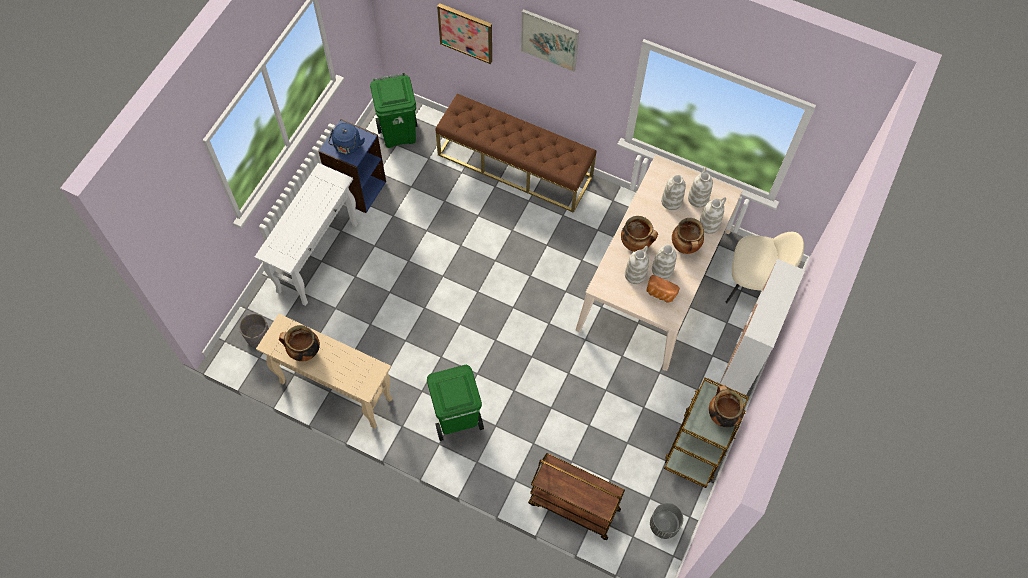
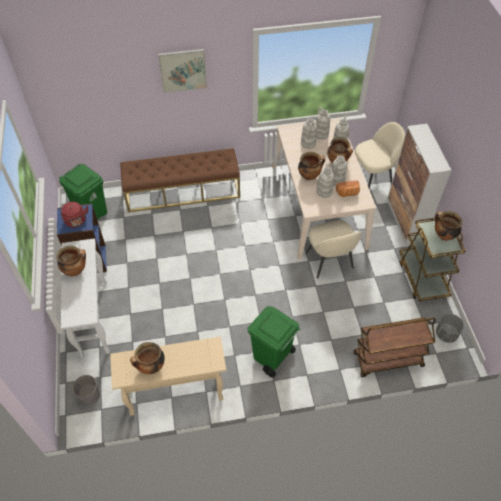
camera: 35 degrees left, 10 degrees down
blue kettle [328,123,365,155] -> red kettle [61,202,88,227]
picture [437,3,492,64] -> none
none -> cooking pot [56,246,86,276]
none -> beige chair [305,220,362,278]

